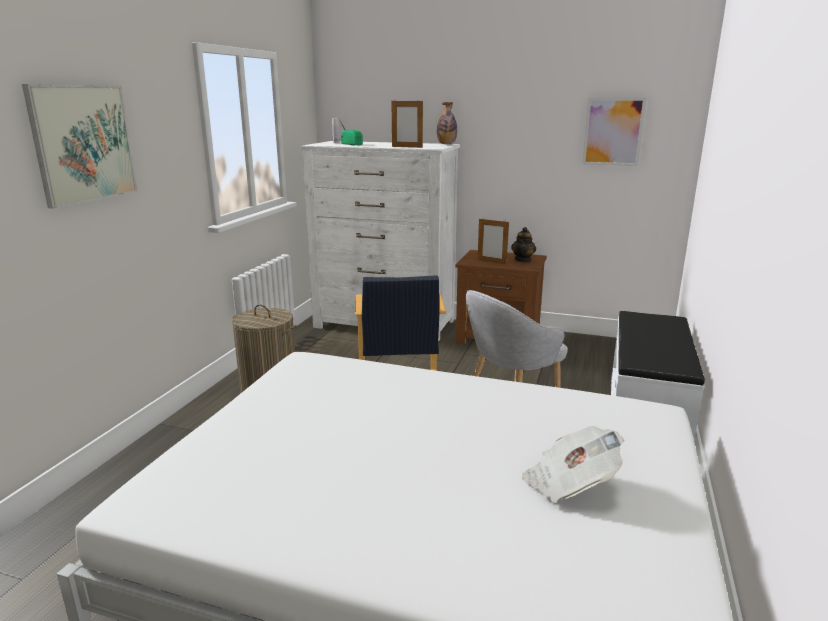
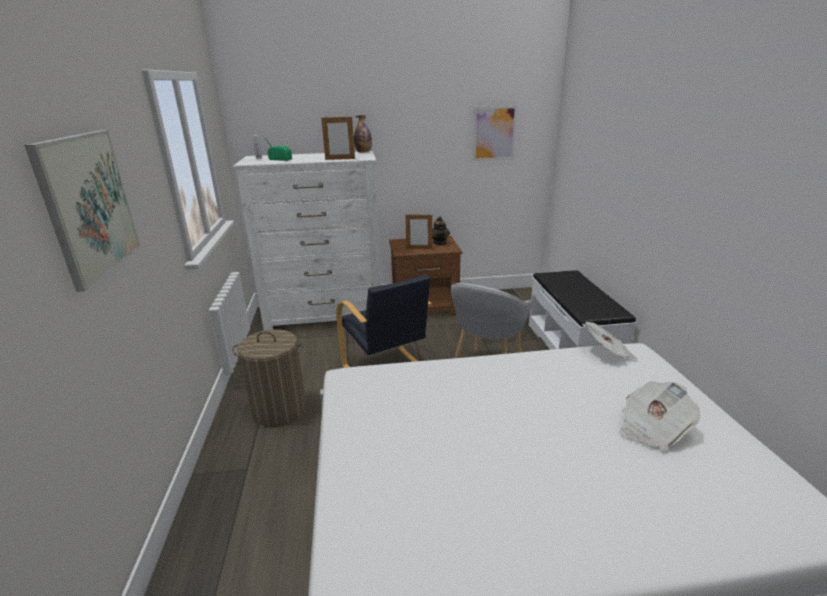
camera: 25 degrees left, 5 degrees up
none -> newspaper [582,322,638,359]

